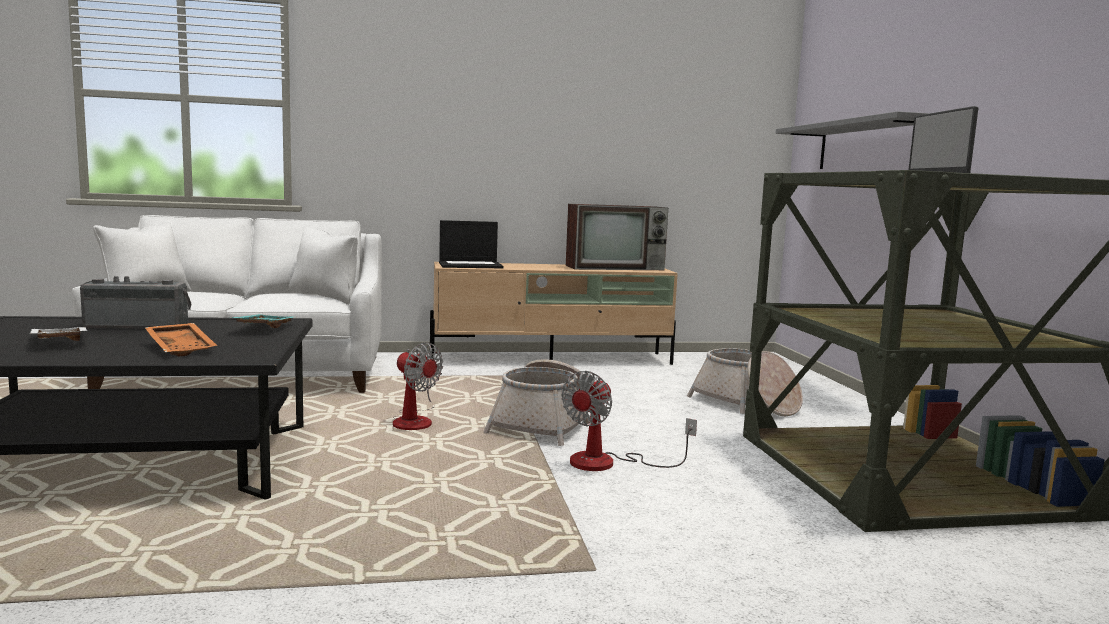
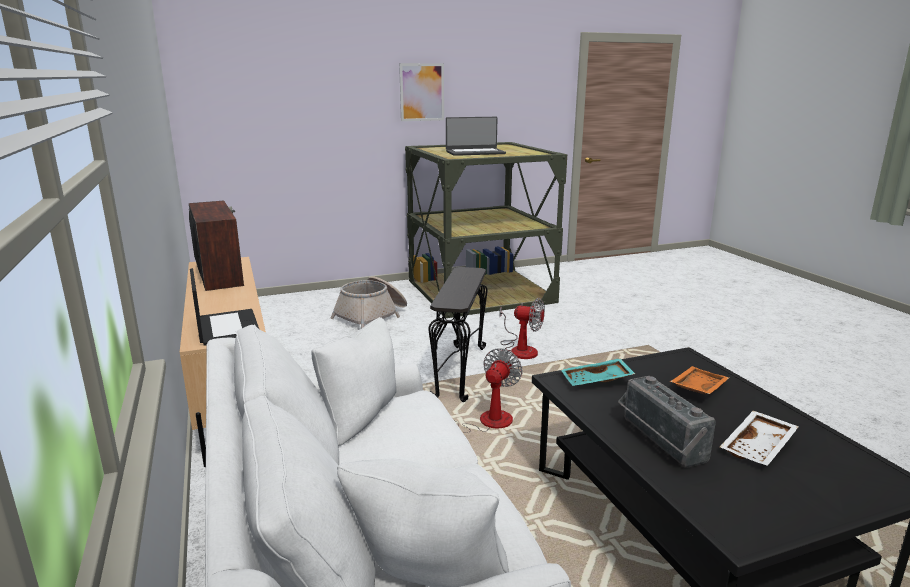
camera: 100 degrees left, 10 degrees up
basket [483,359,590,446] -> black side table [428,267,488,402]
grey shelf [776,111,930,169] -> none
none -> picture [399,63,444,121]

